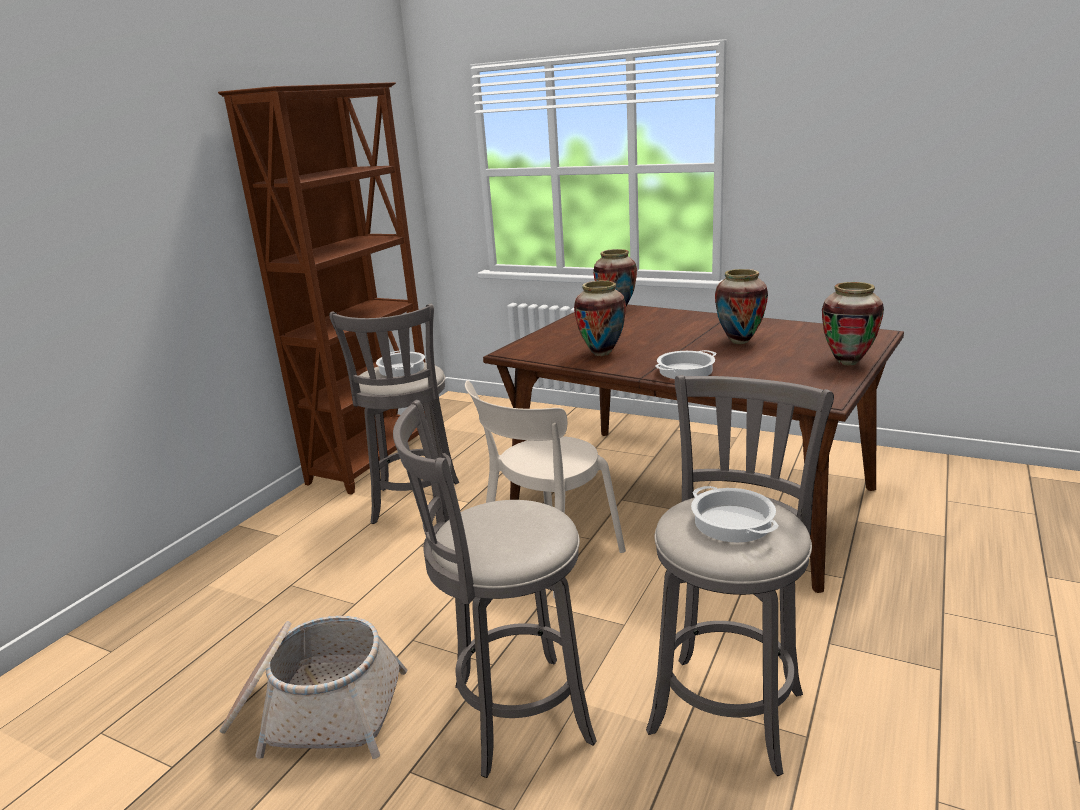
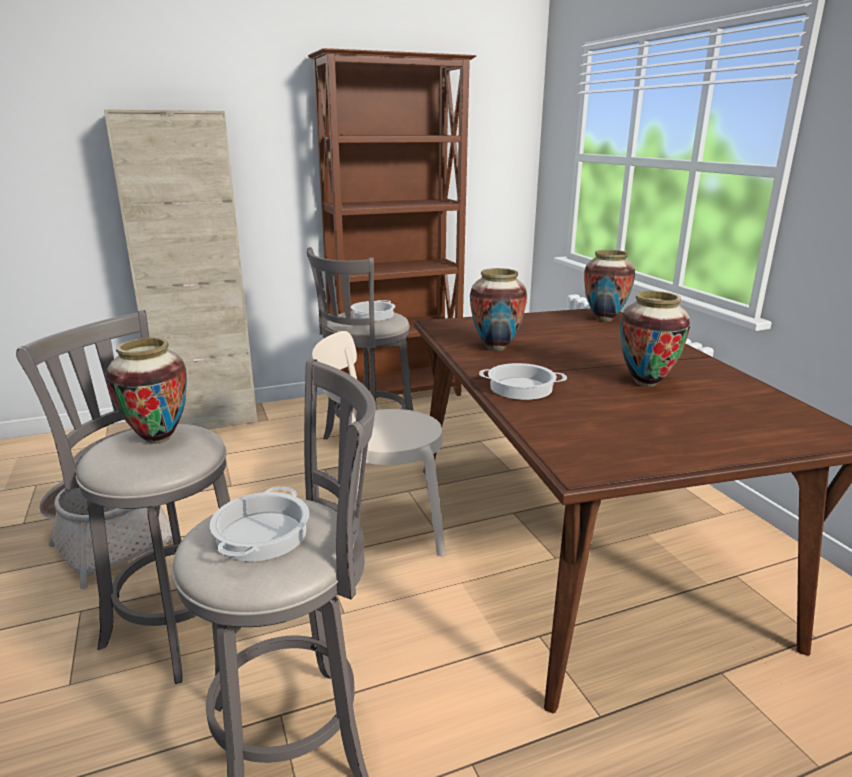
camera: 40 degrees right, 0 degrees up
vase [822,282,884,365] -> vase moved to [106,338,187,444]
none -> beige cabinet [104,109,258,429]

